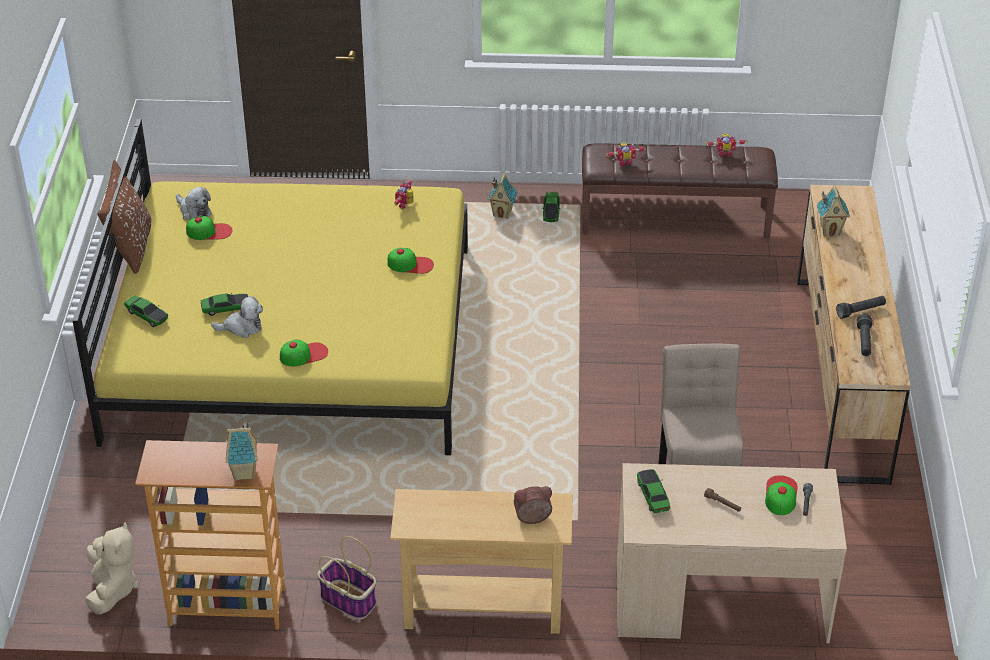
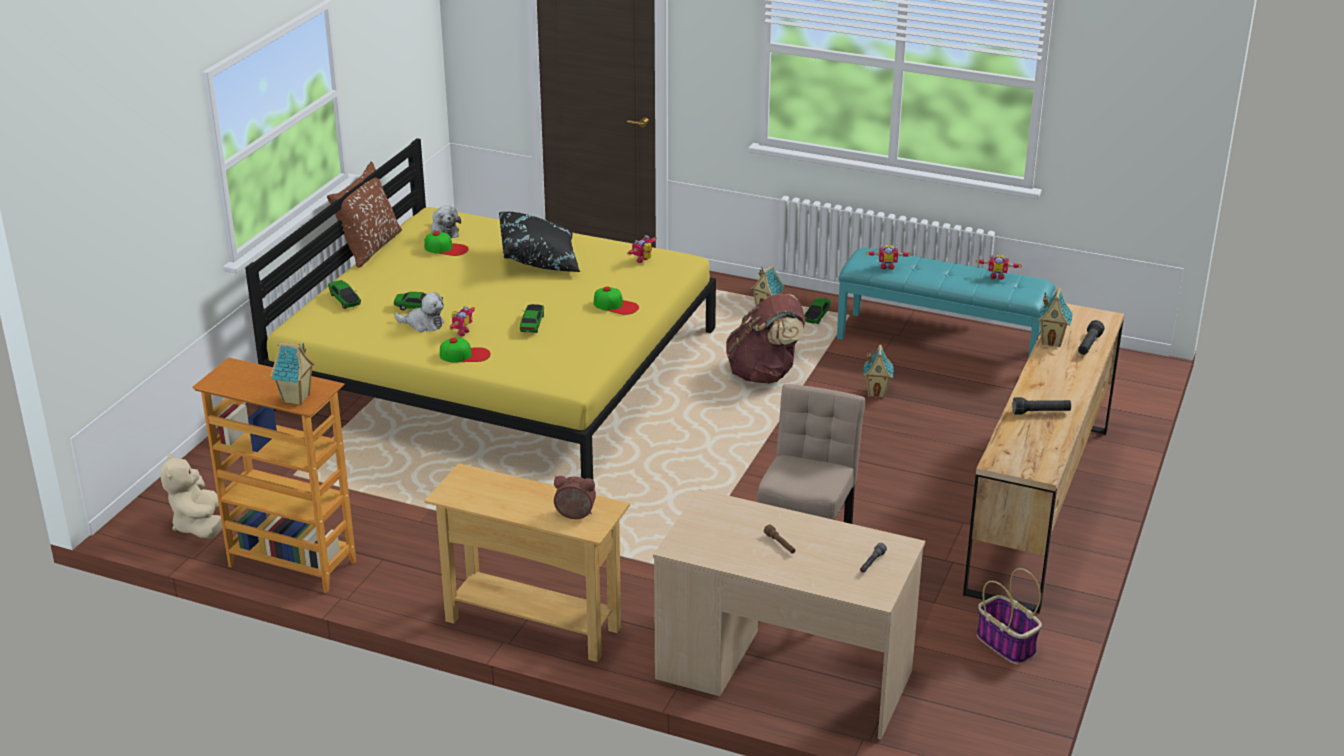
camera: 20 degrees right, 10 degrees down
beige plush toy [85,522,138,615] -> beige plush toy turned 150 degrees clockwise [160,453,222,539]
basket [317,536,376,619] -> basket moved to [977,568,1042,665]
brown bench [582,143,778,238] -> turquoise bench [837,248,1055,358]
toy car [637,470,670,513] -> toy car moved to [520,304,544,333]
cap [765,475,798,515] -> none
black flashlight [857,314,872,356] -> black flashlight moved to [1078,320,1105,355]
none -> toy robot [449,306,475,336]
none -> black pillow [499,212,580,272]
none -> brown backpack [726,294,805,384]
none -> toy house [863,344,894,398]

